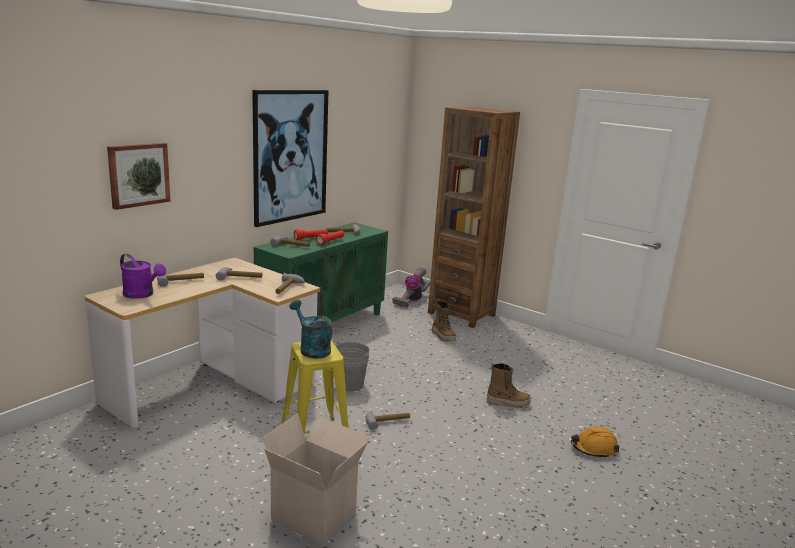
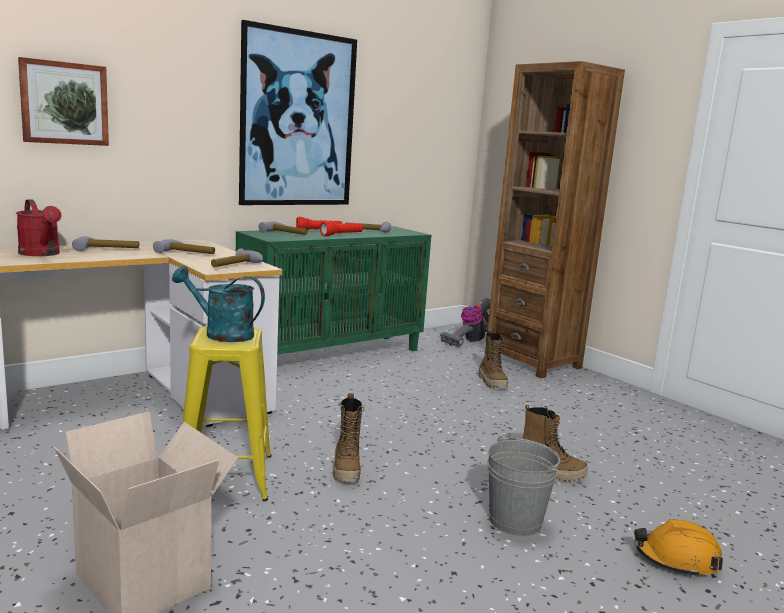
camera: 15 degrees right, 5 degrees down
purple watering can [120,254,166,299] -> red watering can [16,199,62,256]
turquoise watering can [289,300,332,359] -> turquoise watering can turned 45 degrees counterclockwise [172,266,265,342]
grey bucket [335,341,370,392] -> grey bucket moved to [488,436,560,536]
hammer [366,411,410,430] -> boot [333,393,365,482]

